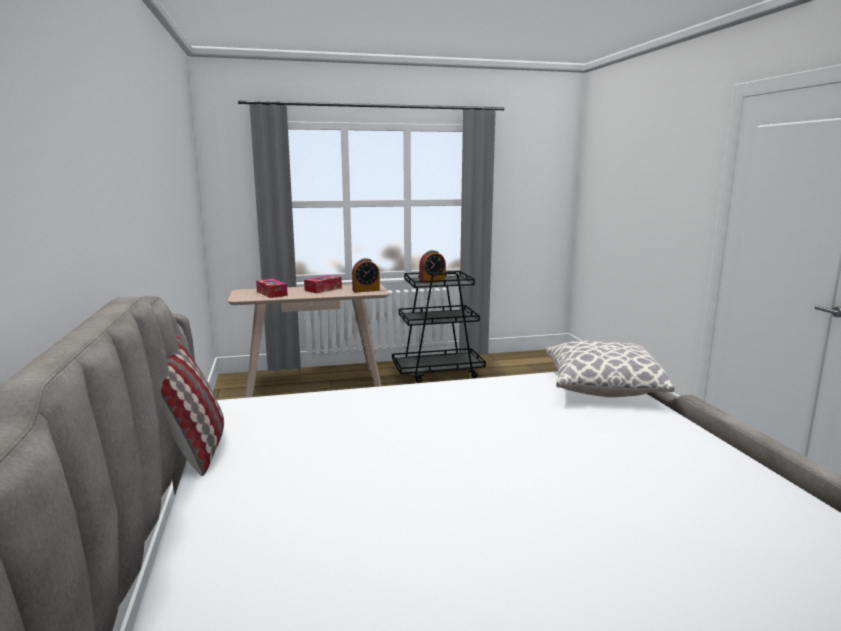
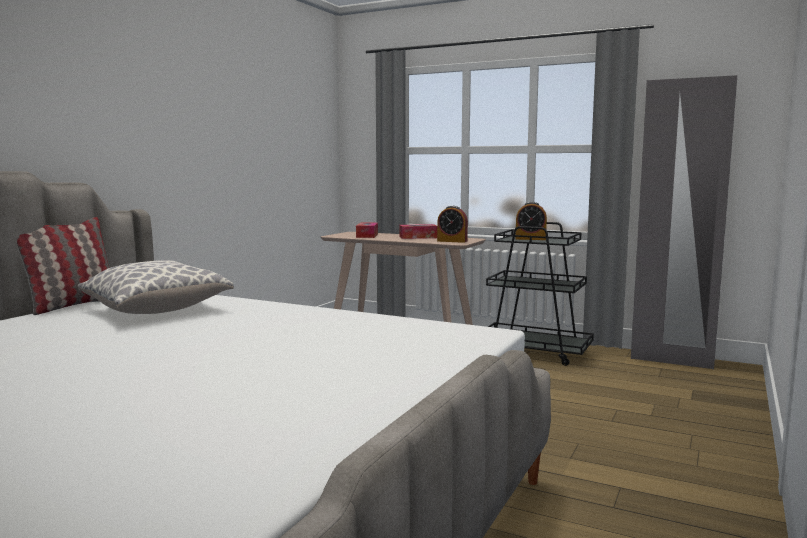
camera: 40 degrees right, 5 degrees down
pillow [546,341,675,397] -> pillow moved to [78,260,234,314]
none -> grey wardrobe [631,75,737,369]

